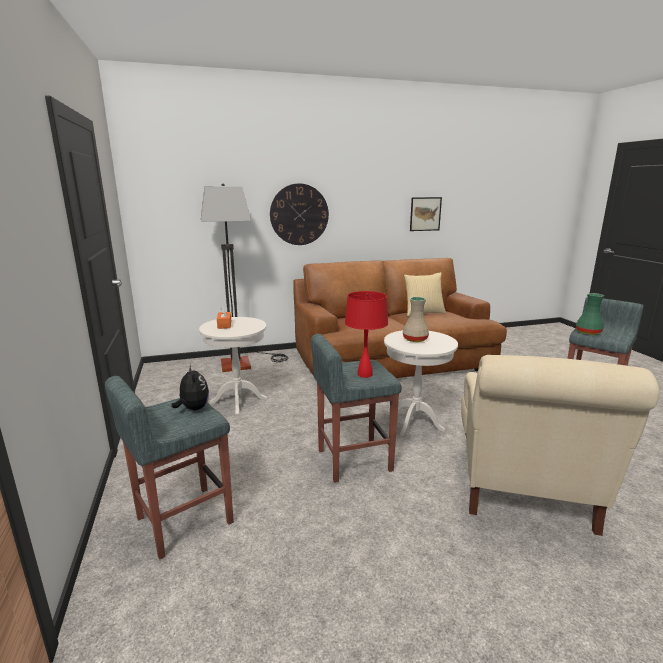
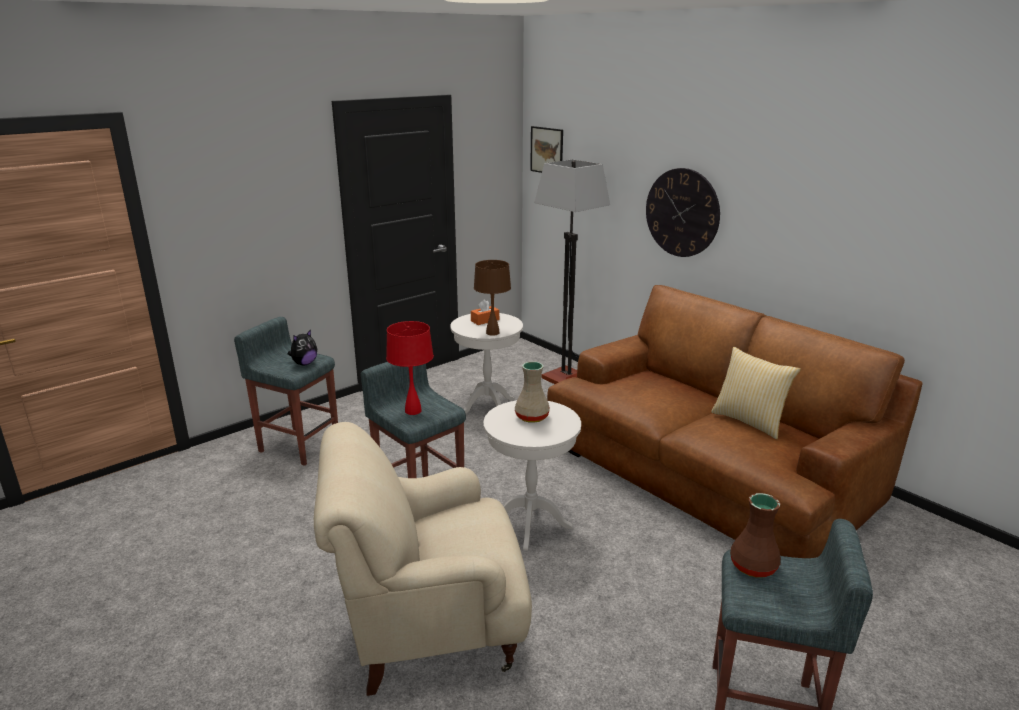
camera: 65 degrees right, 5 degrees up
picture [410,197,442,231] -> picture moved to [530,126,563,173]
green vase [576,293,604,335] -> brown vase [730,493,781,577]
none -> brown table lamp [474,260,511,336]

